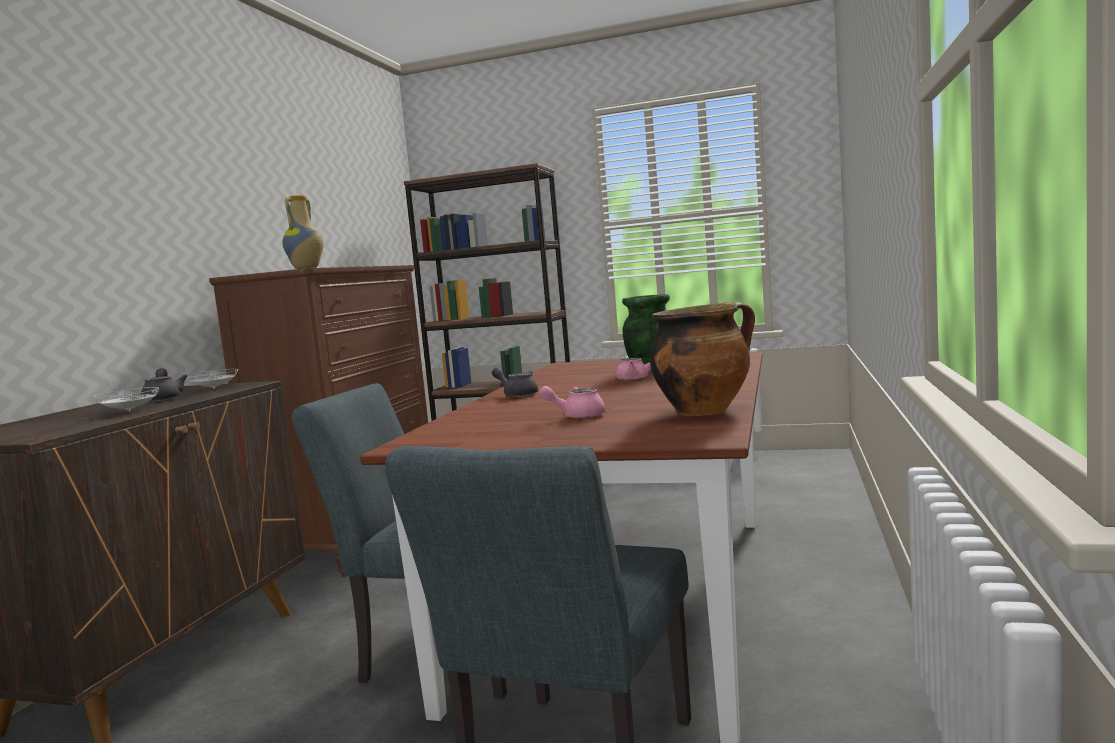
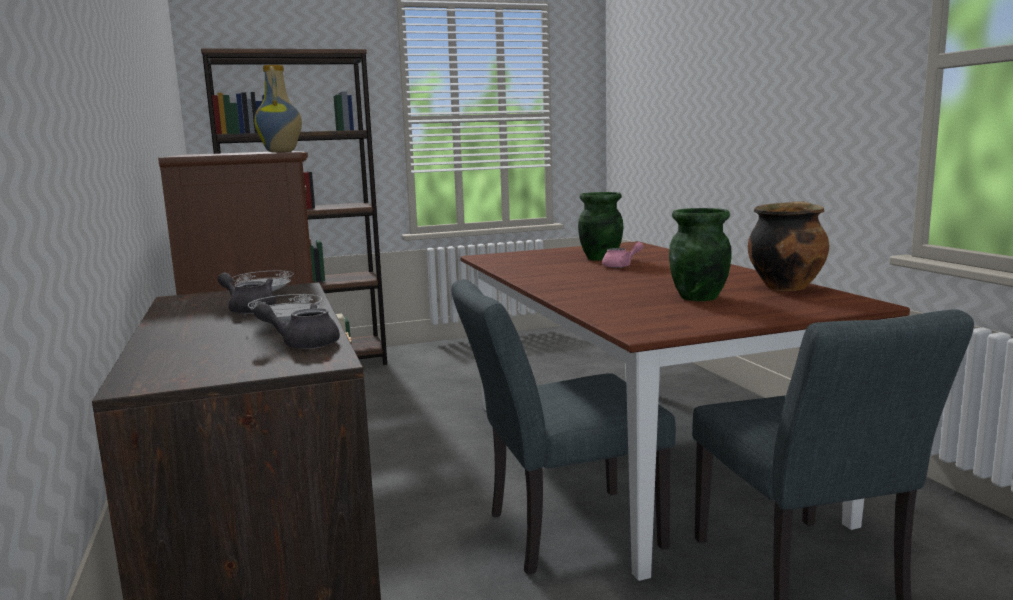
camera: 35 degrees left, 5 degrees up
grey teapot [492,368,538,397] -> grey teapot moved to [253,302,340,349]
pink teapot [539,386,606,419] -> green vase [669,208,732,301]

